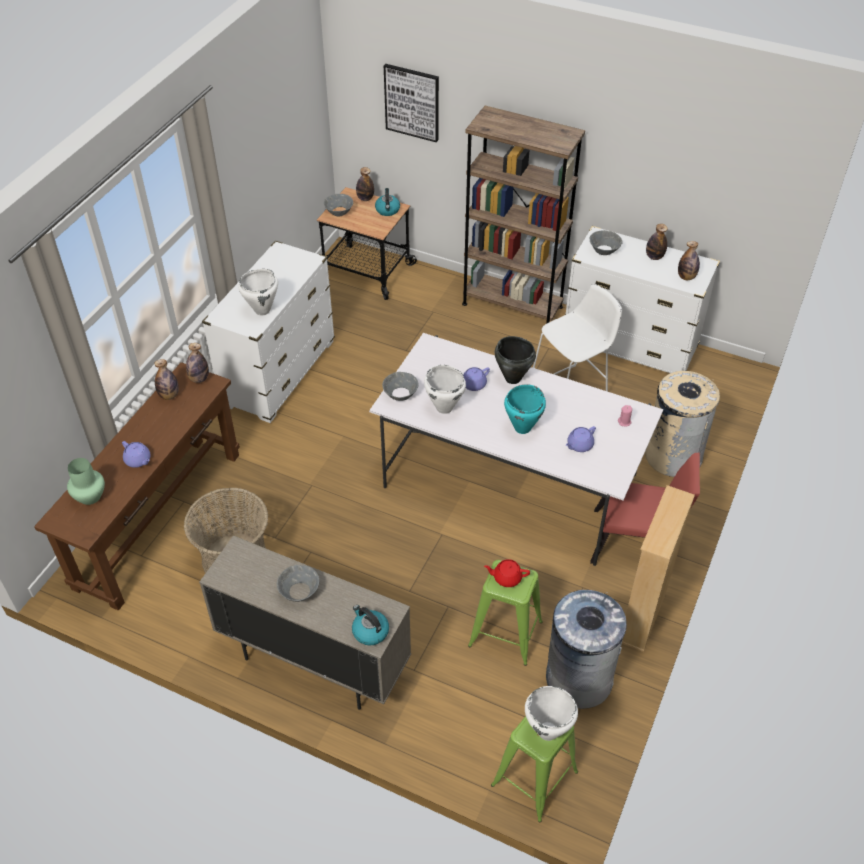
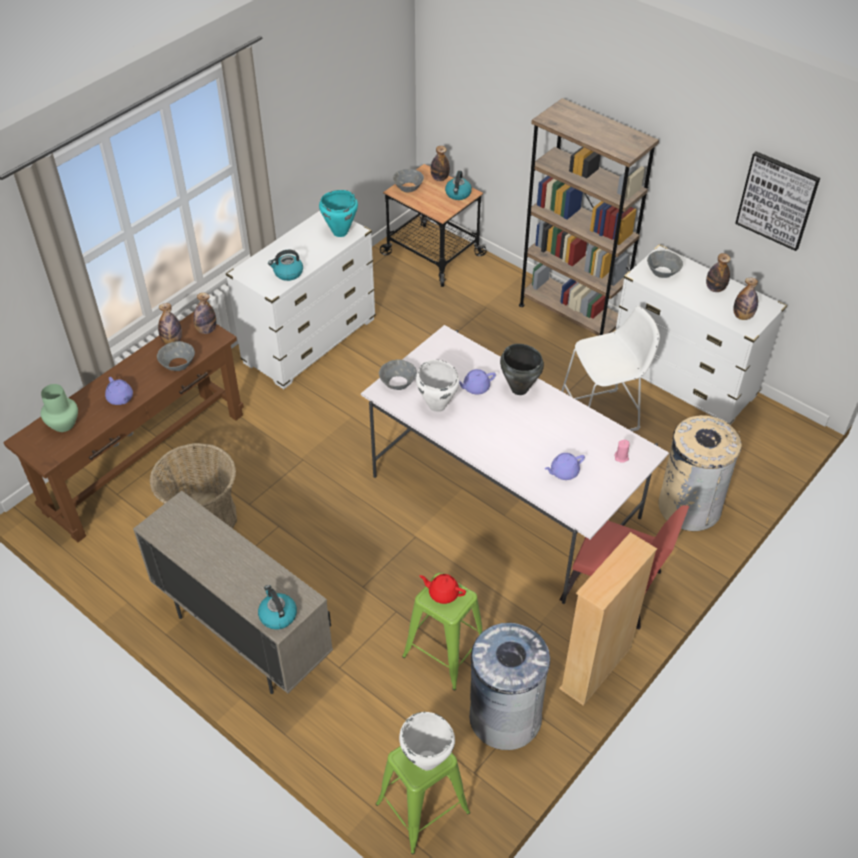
camera: 15 degrees right, 0 degrees up
white cooking pot [238,269,278,316] -> kettle [268,250,303,281]
grey bowl [276,565,319,602] -> grey bowl moved to [157,341,195,371]
picture [384,64,439,142] -> picture moved to [735,151,820,251]
turquoise cooking pot [504,384,546,434] -> turquoise cooking pot moved to [319,190,358,237]

